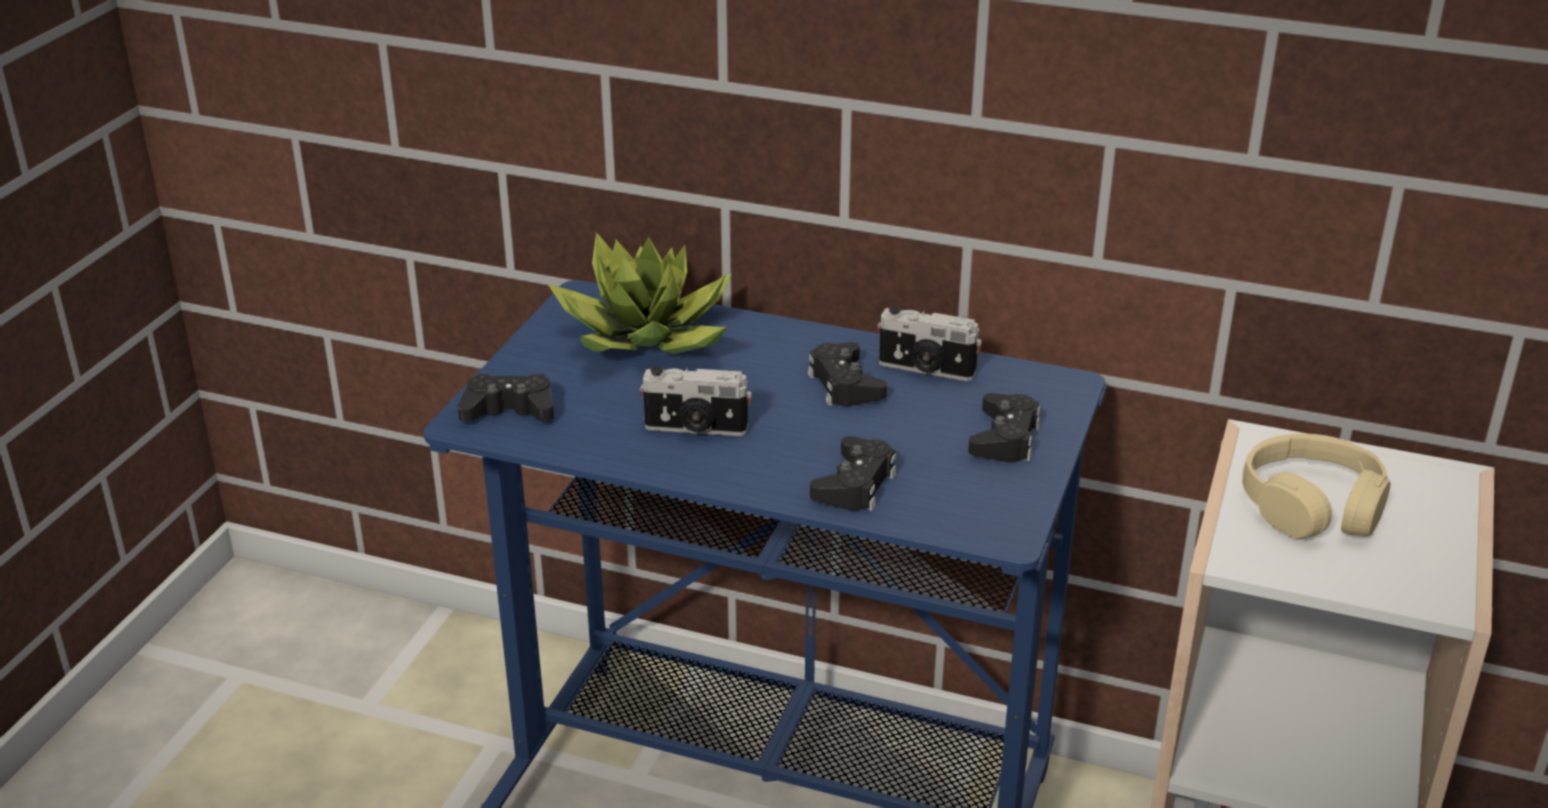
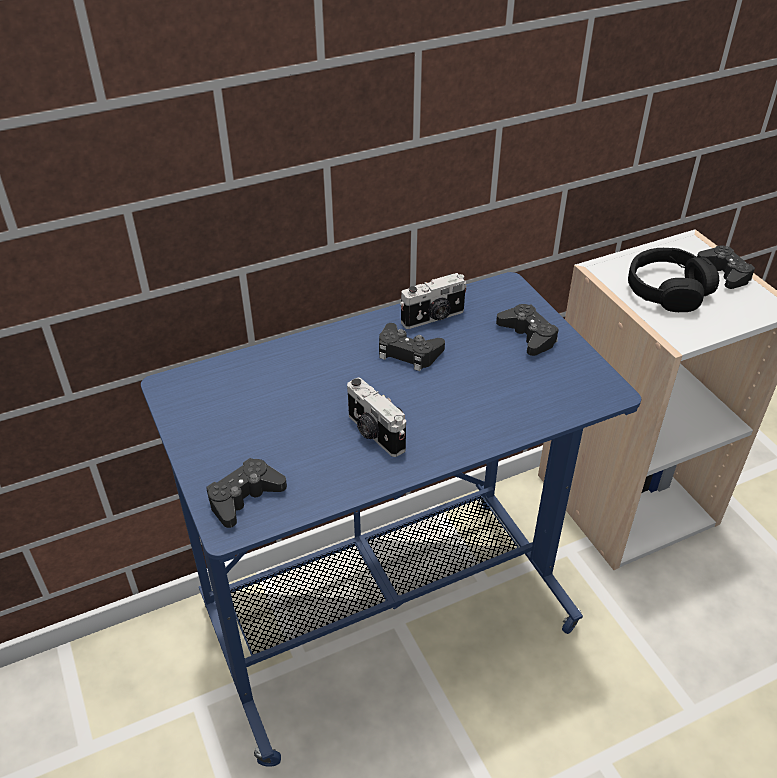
camera: 45 degrees left, 10 degrees up
potted plant [548,232,732,354] -> none
camera [640,366,752,436] -> camera turned 90 degrees clockwise [347,378,406,457]
black game controller [810,436,896,511] -> black game controller moved to [697,245,755,289]
beige headphones [1242,434,1390,539] -> black headphones [628,248,719,312]

